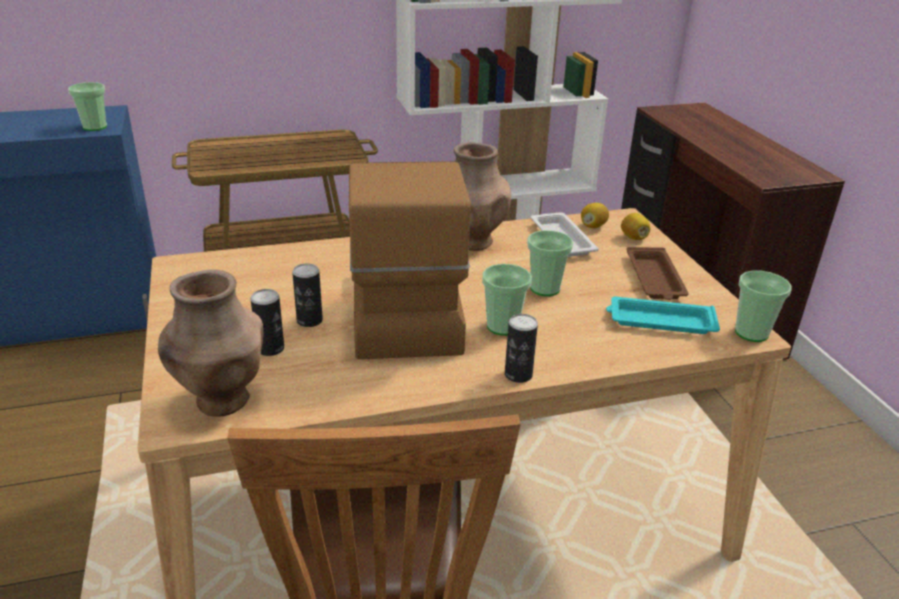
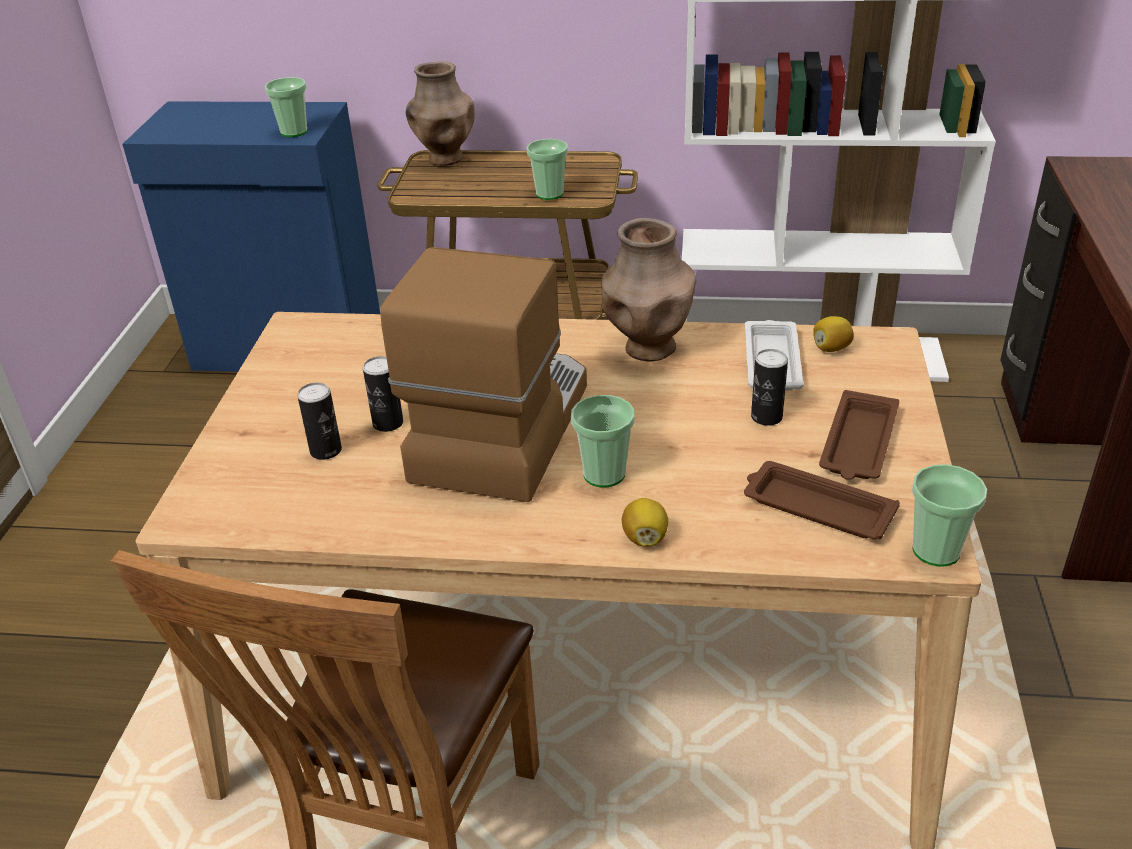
camera: 25 degrees right, 5 degrees up
brown vase [158,269,263,417] -> brown vase moved to [406,61,475,166]
can [505,314,538,383] -> can moved to [751,349,788,426]
cup [527,230,573,296] -> cup moved to [527,139,568,200]
turquoise tray [606,297,720,334] -> brown tray [744,461,900,540]
lemon [621,213,650,240] -> lemon moved to [622,498,668,547]

